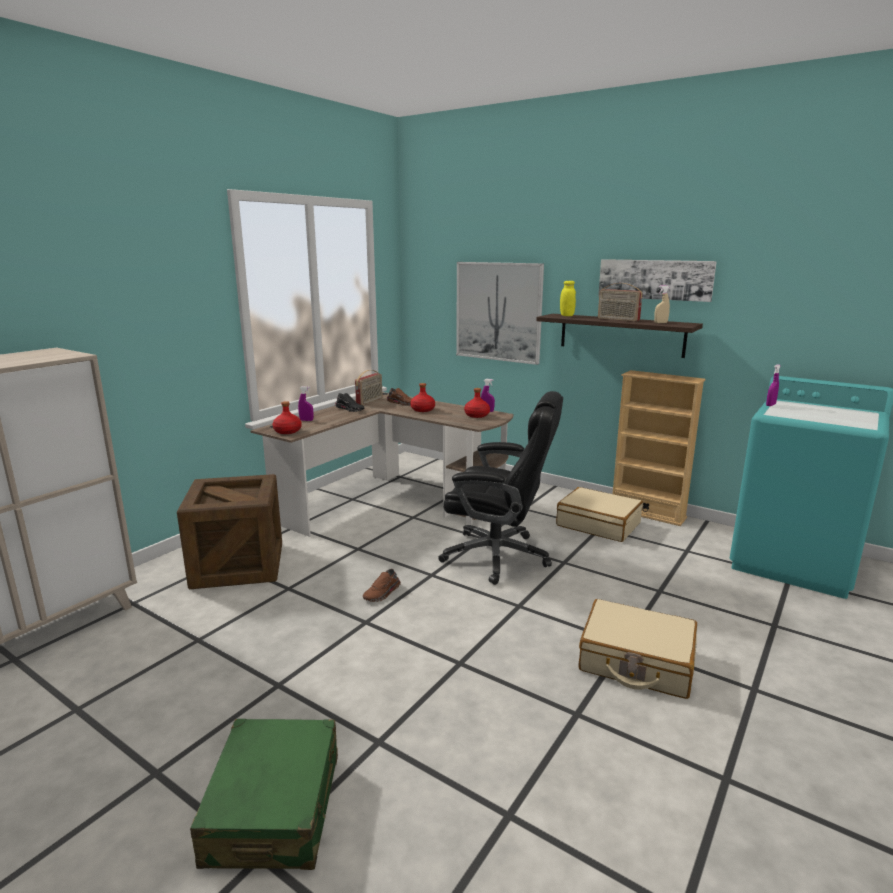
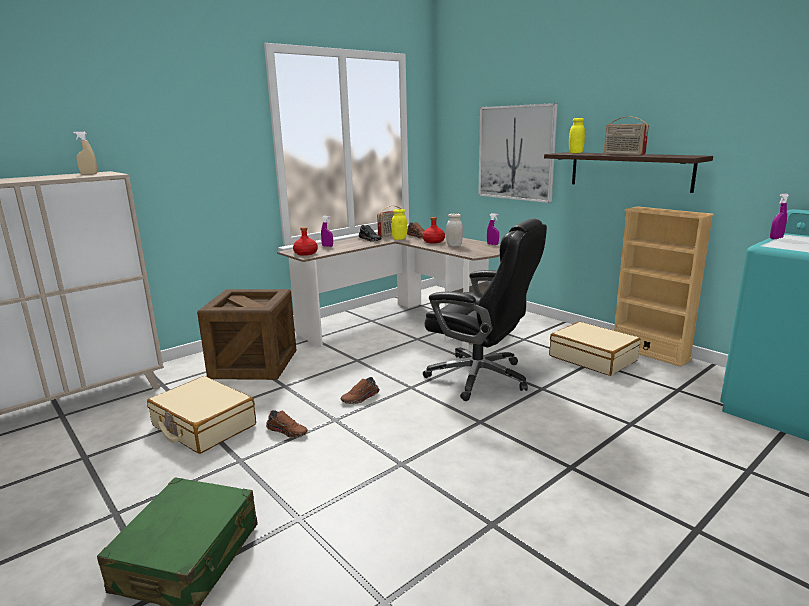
camera: 15 degrees right, 0 degrees up
red bottle [464,388,490,418] -> none
beige suitcase [579,599,697,699] -> beige suitcase moved to [147,376,256,454]
picture [598,259,717,302] -> none
beige spray bottle [654,285,670,323] -> beige spray bottle moved to [73,131,98,175]
none -> brown shoe [266,410,308,438]
none -> yellow jar [391,209,407,240]
none -> white jar [446,213,463,246]

